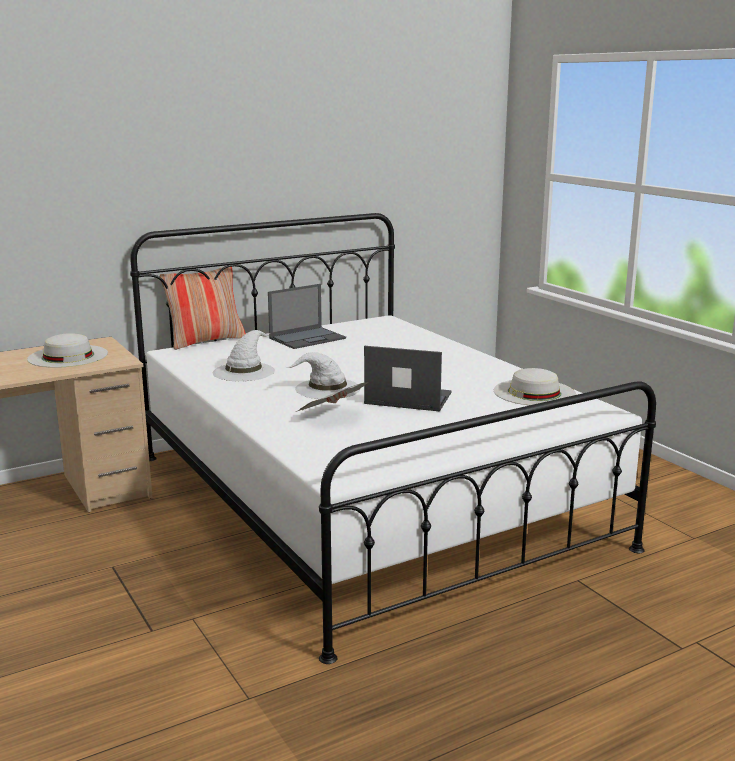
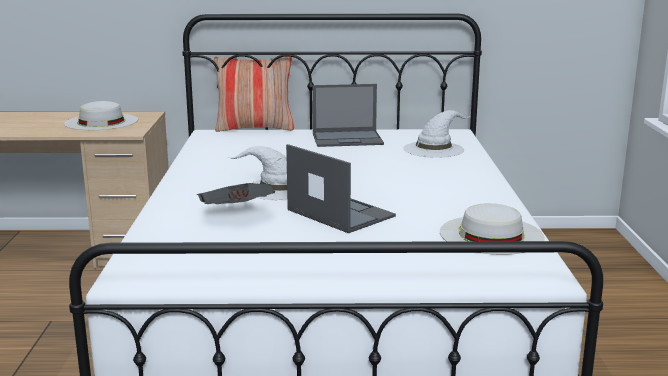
camera: 30 degrees right, 0 degrees up
white hat [213,330,275,381] -> white hat moved to [403,110,470,158]

